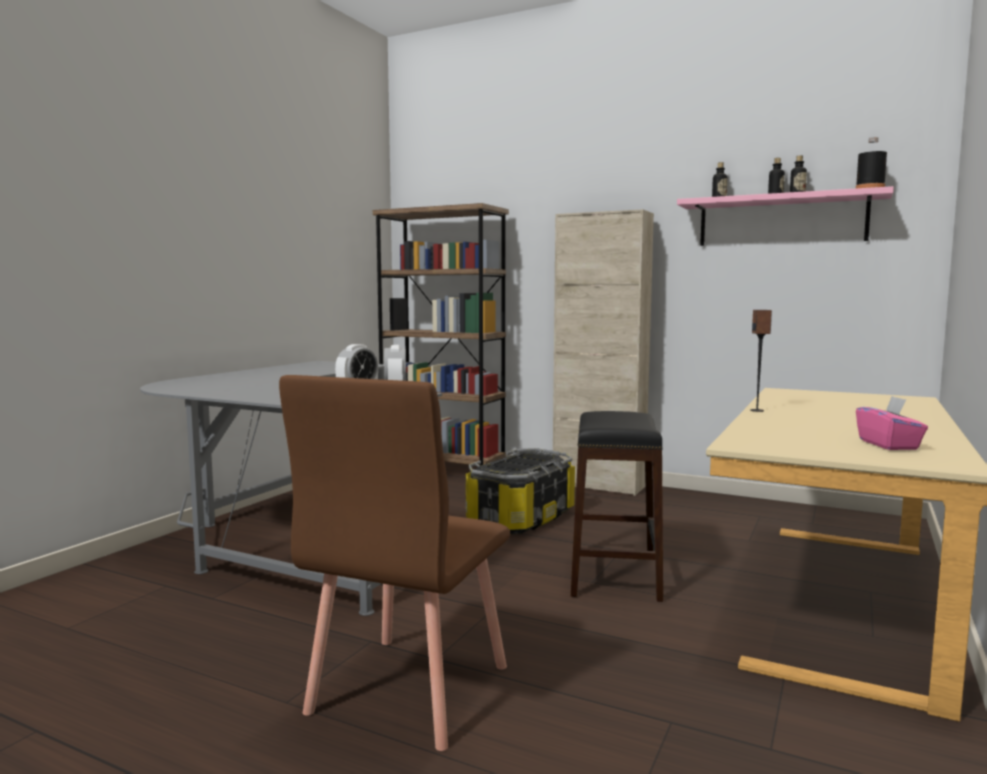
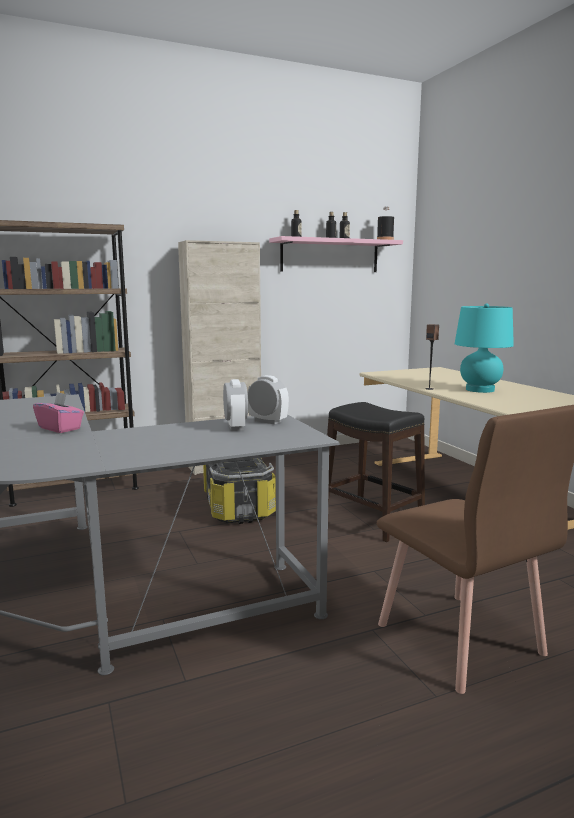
camera: 50 degrees left, 5 degrees up
pink tissue box [856,396,928,450] -> pink tissue box moved to [33,392,84,433]
none -> turquoise table lamp [455,303,514,393]

